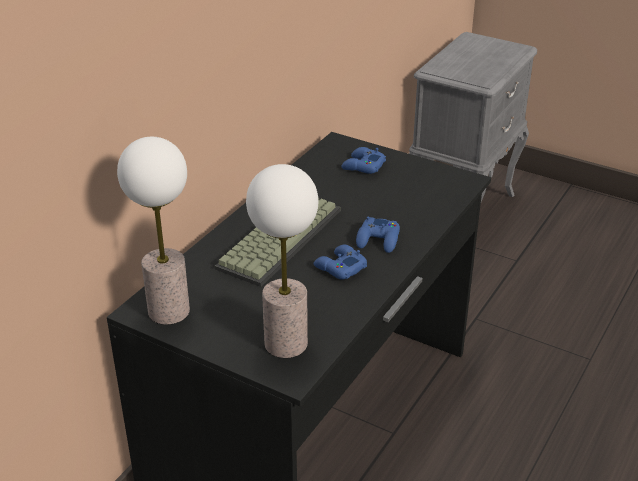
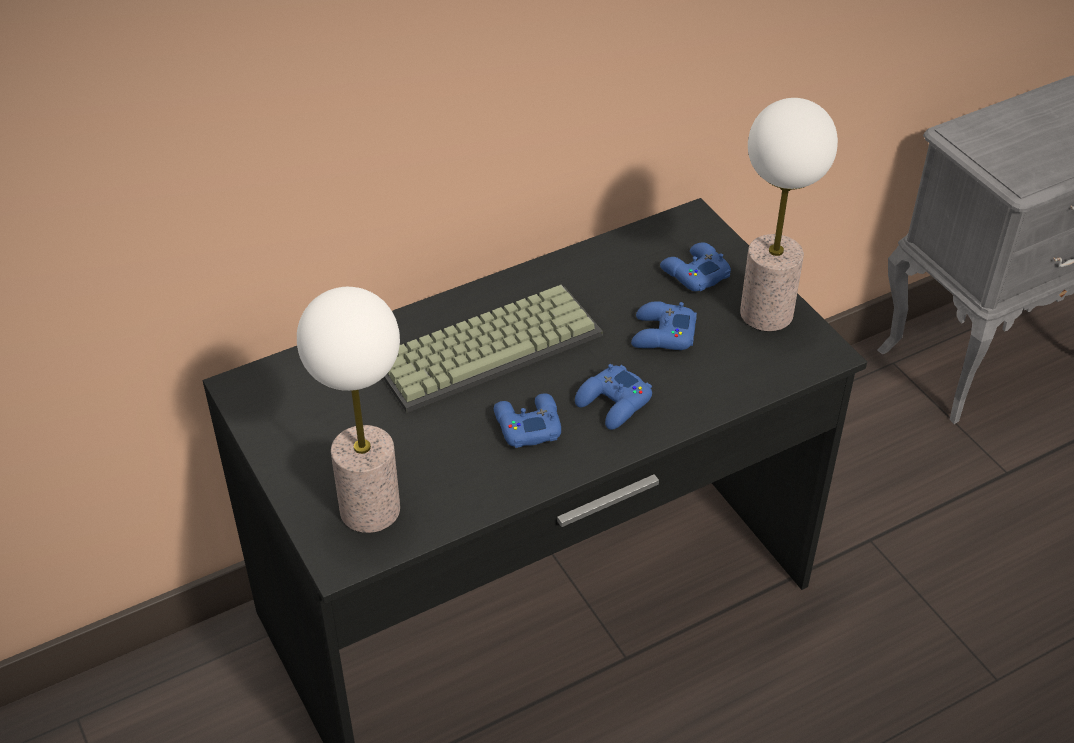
camera: 30 degrees right, 10 degrees up
table lamp [117,137,190,325] -> table lamp moved to [740,98,838,331]
none -> blue game controller [631,301,697,350]

